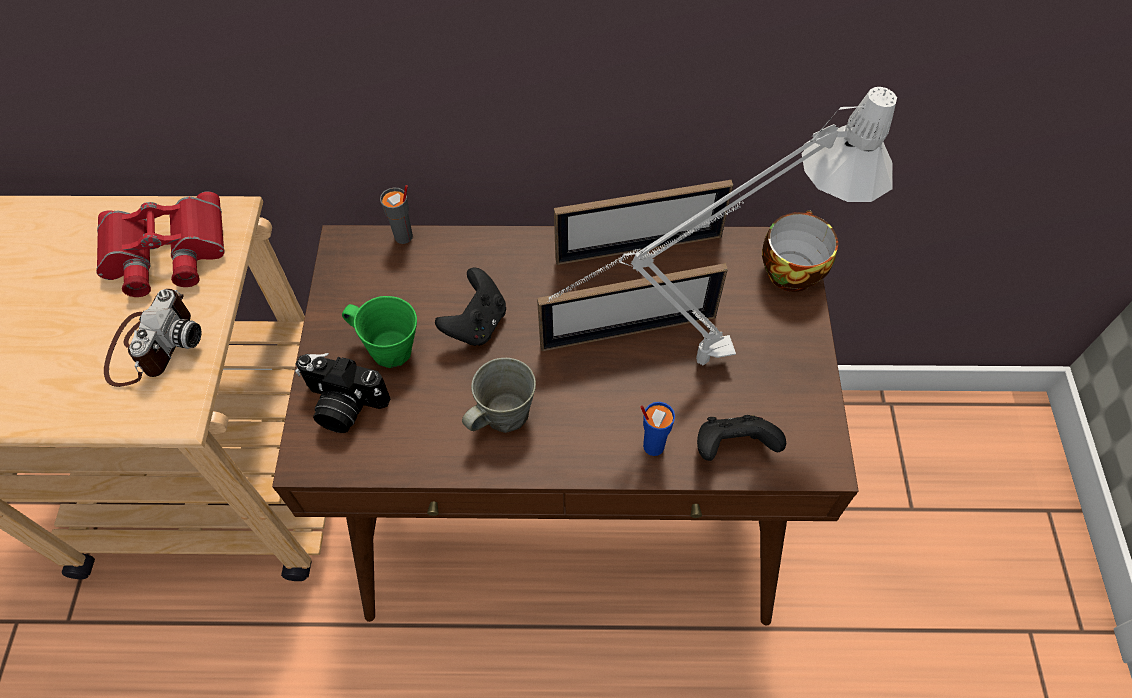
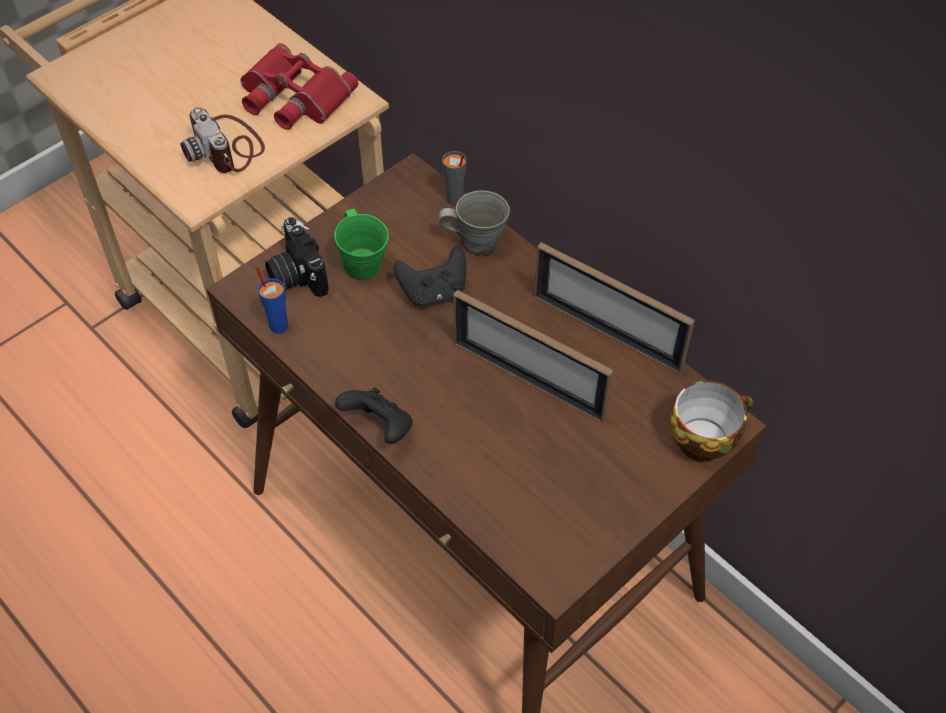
camera: 45 degrees right, 5 degrees down
camera [104,289,202,387] -> camera turned 90 degrees clockwise [180,107,265,173]
grey mug [462,358,536,433] -> grey mug moved to [439,190,510,256]
grey table lamp [549,87,897,365] -> none
blue cup [640,402,675,456] -> blue cup moved to [256,267,288,334]
black game controller [697,415,786,461] -> black game controller moved to [335,388,413,444]

